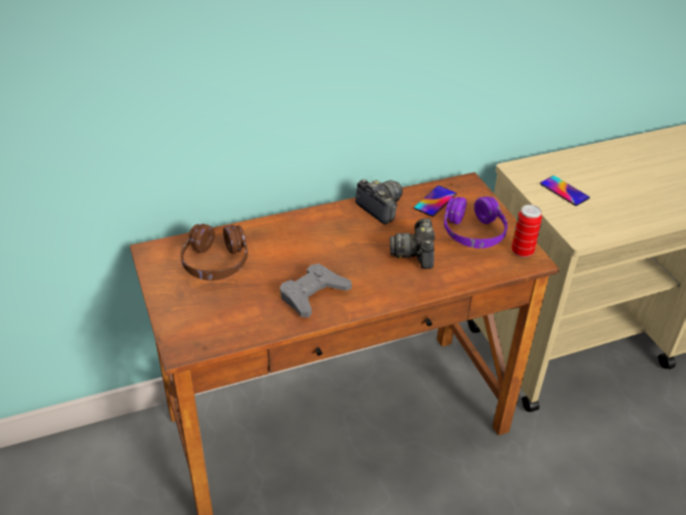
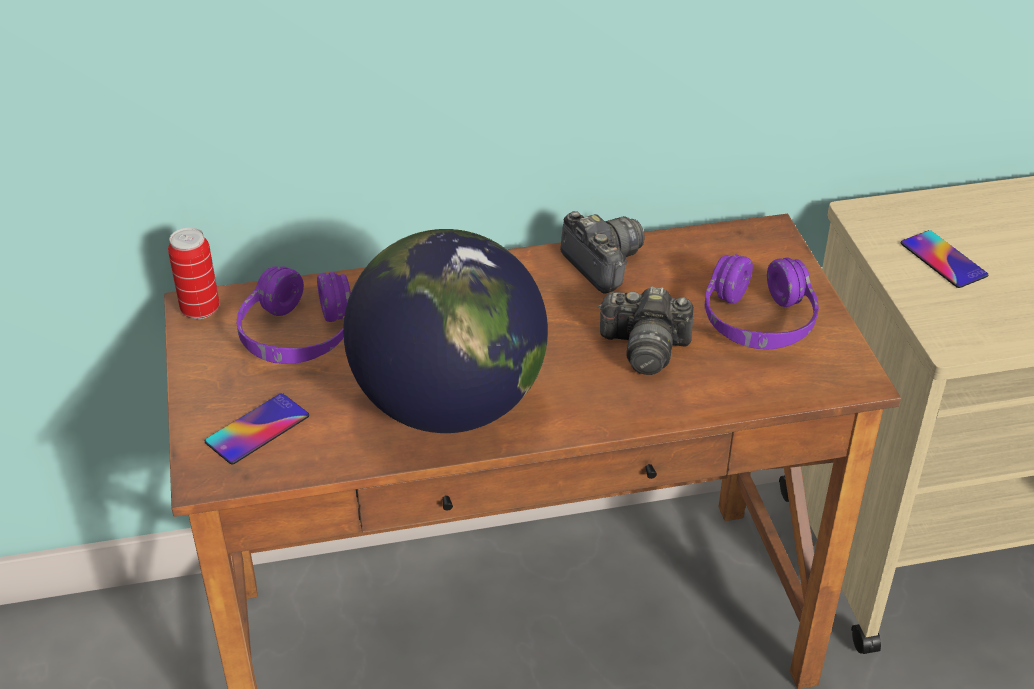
camera: 10 degrees right, 0 degrees up
brown headphones [180,224,248,281] -> purple headphones [237,266,351,364]
grey game controller [280,264,352,318] -> globe [343,229,548,433]
camera [390,219,435,269] -> camera turned 90 degrees counterclockwise [598,286,694,375]
phone [414,186,457,217] -> phone moved to [205,393,309,464]
can [512,205,542,257] -> can moved to [168,227,219,319]

